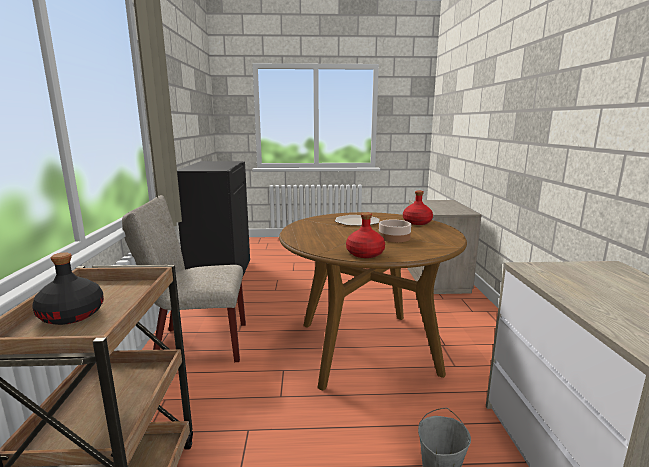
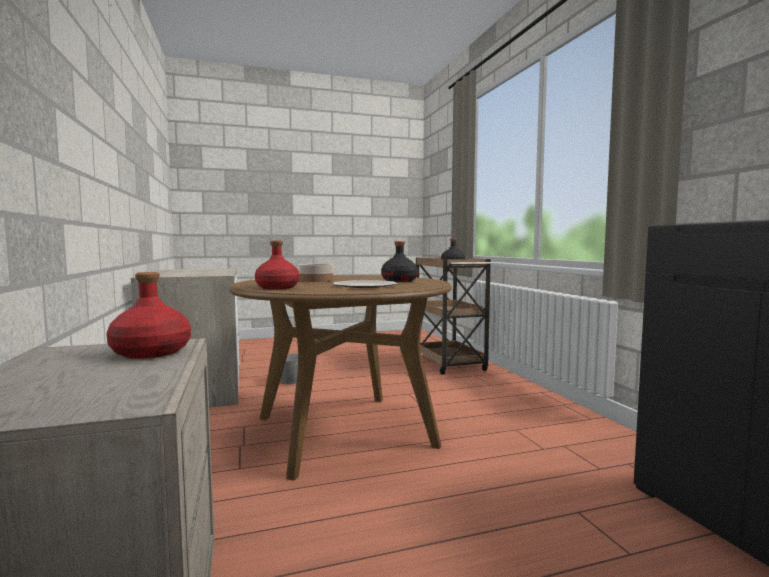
camera: 165 degrees right, 10 degrees down
beige chair [122,195,246,362] -> none
red bottle [346,212,385,258] -> red bottle moved to [106,272,191,359]
none -> black bottle [381,241,418,282]

